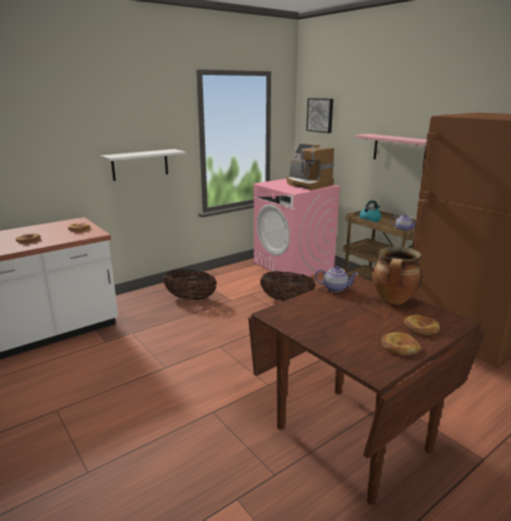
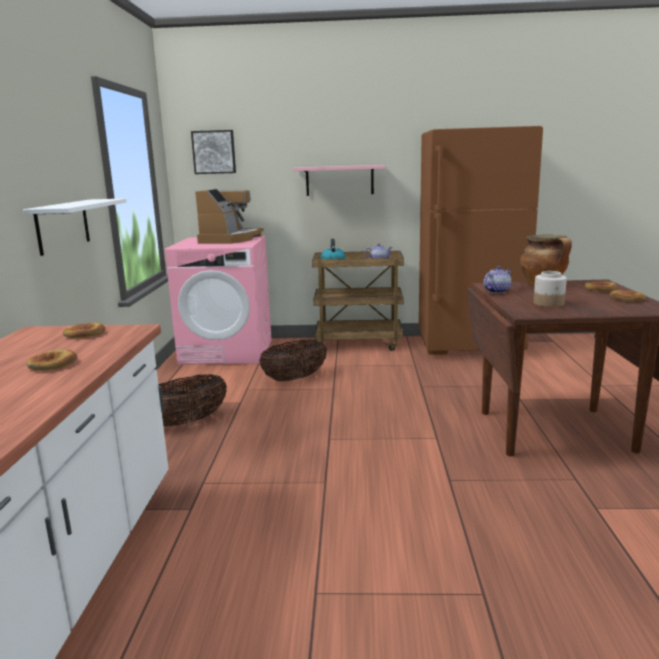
camera: 50 degrees left, 5 degrees down
coffee machine [286,144,334,191] -> coffee machine turned 75 degrees counterclockwise [195,189,264,244]
none -> jar [534,271,567,307]

